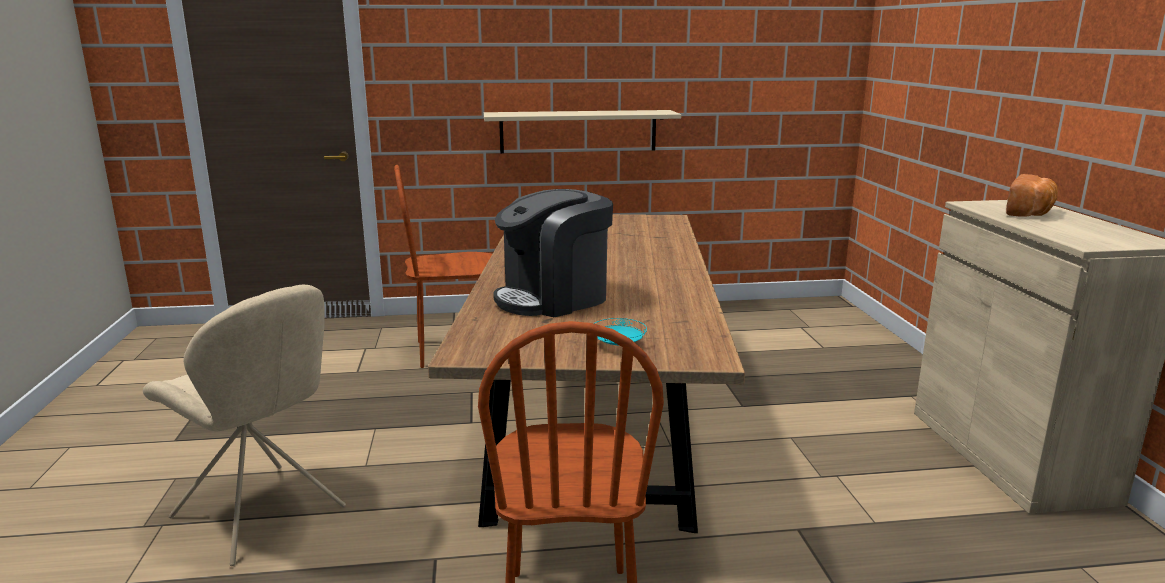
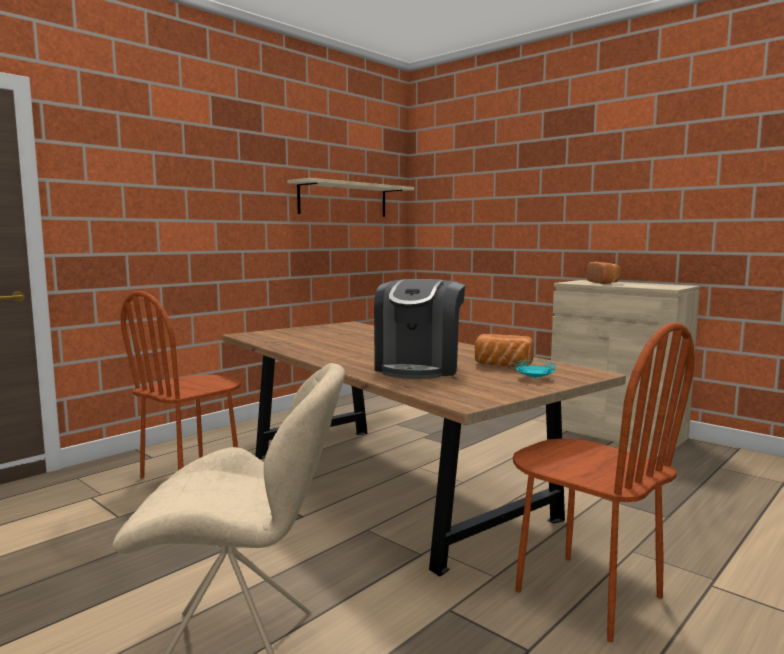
camera: 40 degrees left, 10 degrees down
beige shelf [484,110,681,153] -> beige shelf moved to [287,178,414,217]
none -> bread [475,334,534,367]

